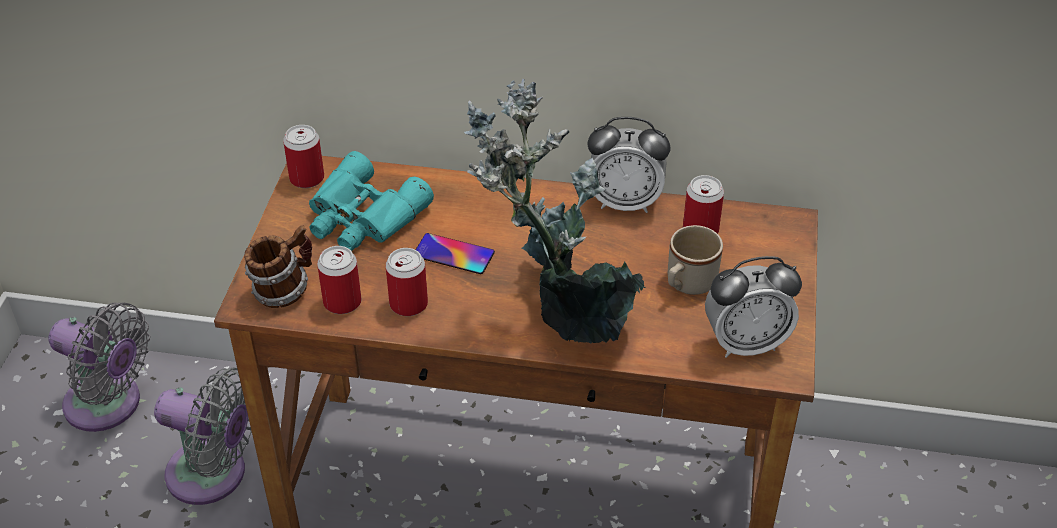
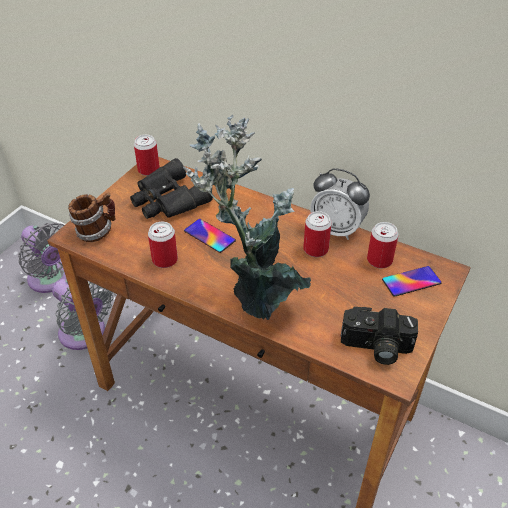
camera: 20 degrees right, 0 degrees up
turquoise binoculars [309,151,434,251] -> black binoculars [130,158,213,219]
can [317,246,362,314] -> can moved to [303,211,332,257]
beige mug [668,225,723,295] -> none
alarm clock [705,256,802,358] -> camera [341,307,418,365]
none -> phone [382,266,442,297]

